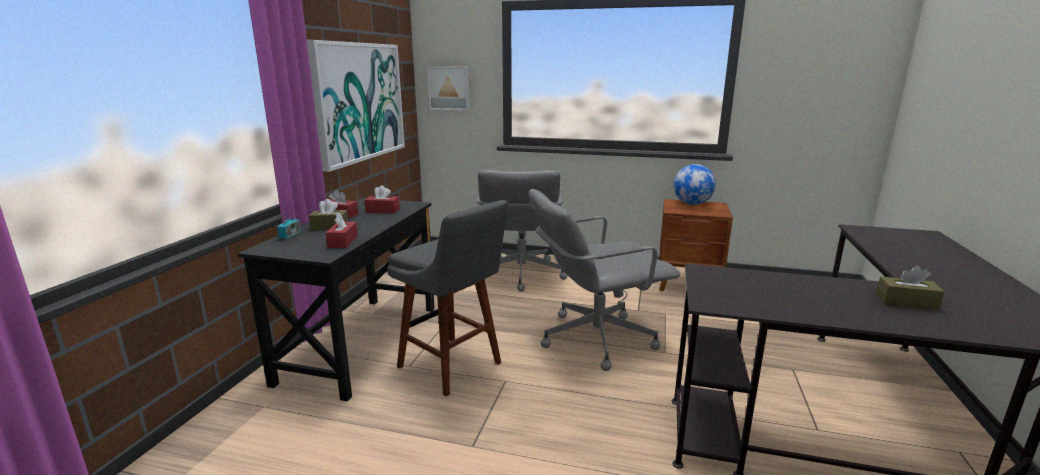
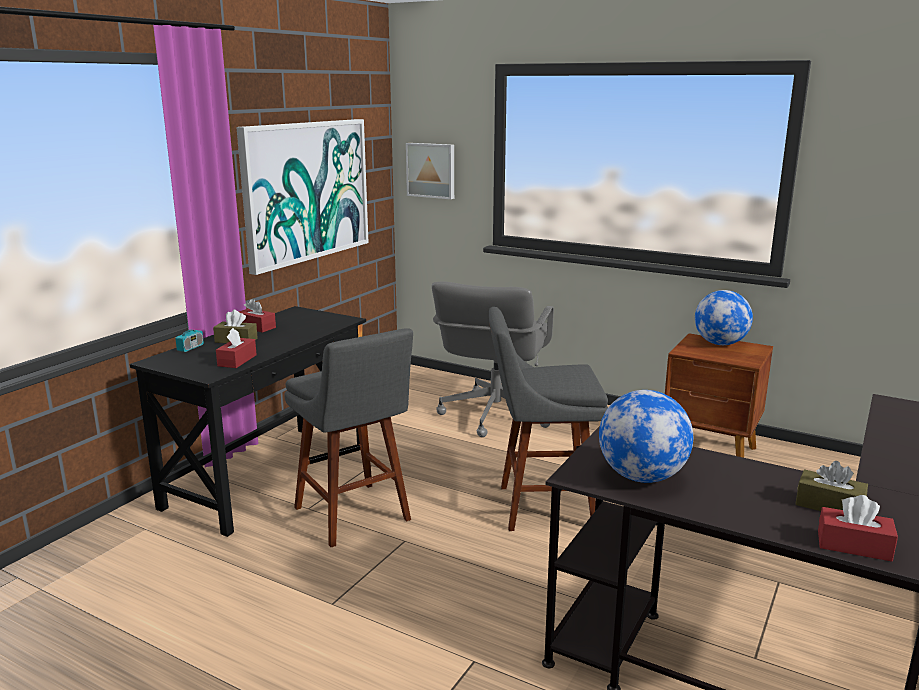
camera: 15 degrees right, 0 degrees up
red tissue box [365,185,400,213] -> red tissue box moved to [818,495,898,562]
grey office chair [529,189,680,371] -> grey stool [489,307,608,531]
none -> globe [599,390,693,483]

